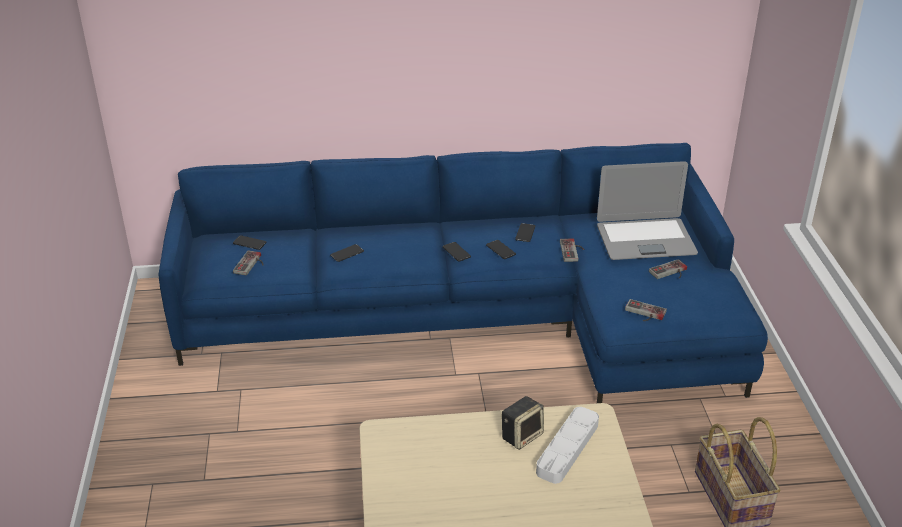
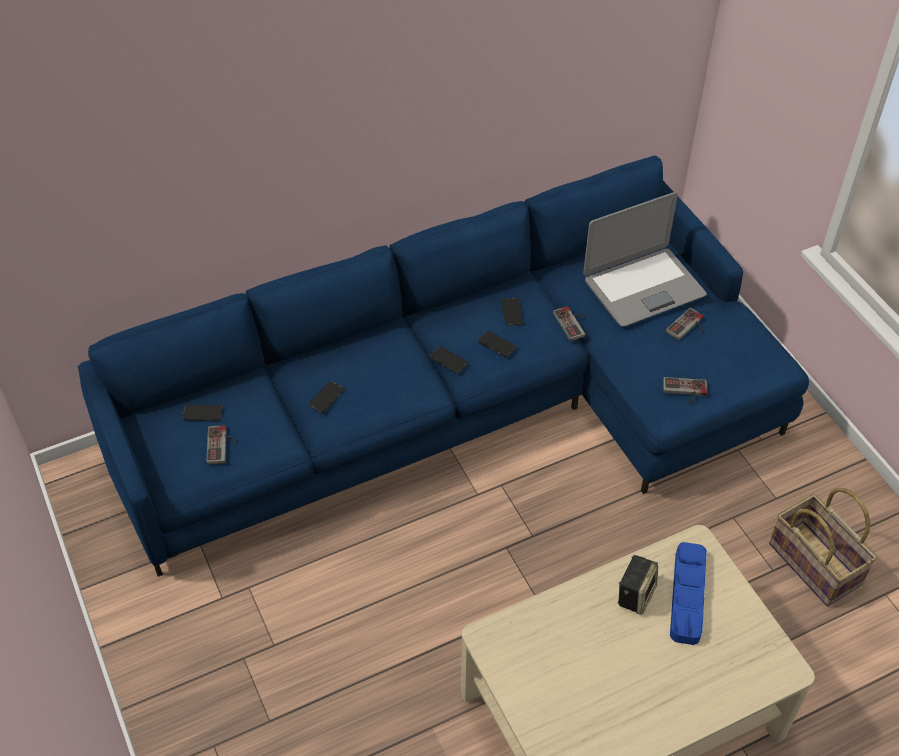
camera: 20 degrees left, 15 degrees up
grey tray [536,407,599,484] -> blue tray [670,542,707,645]

